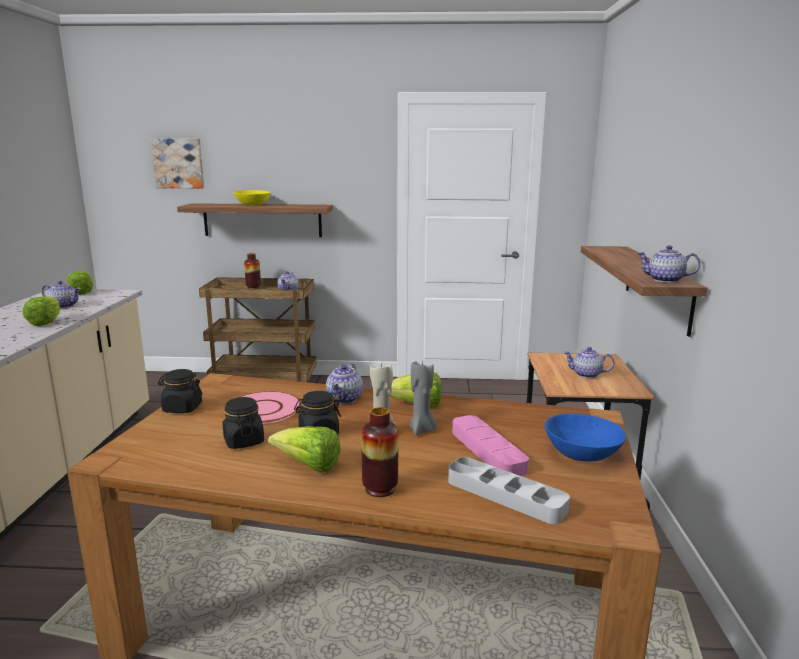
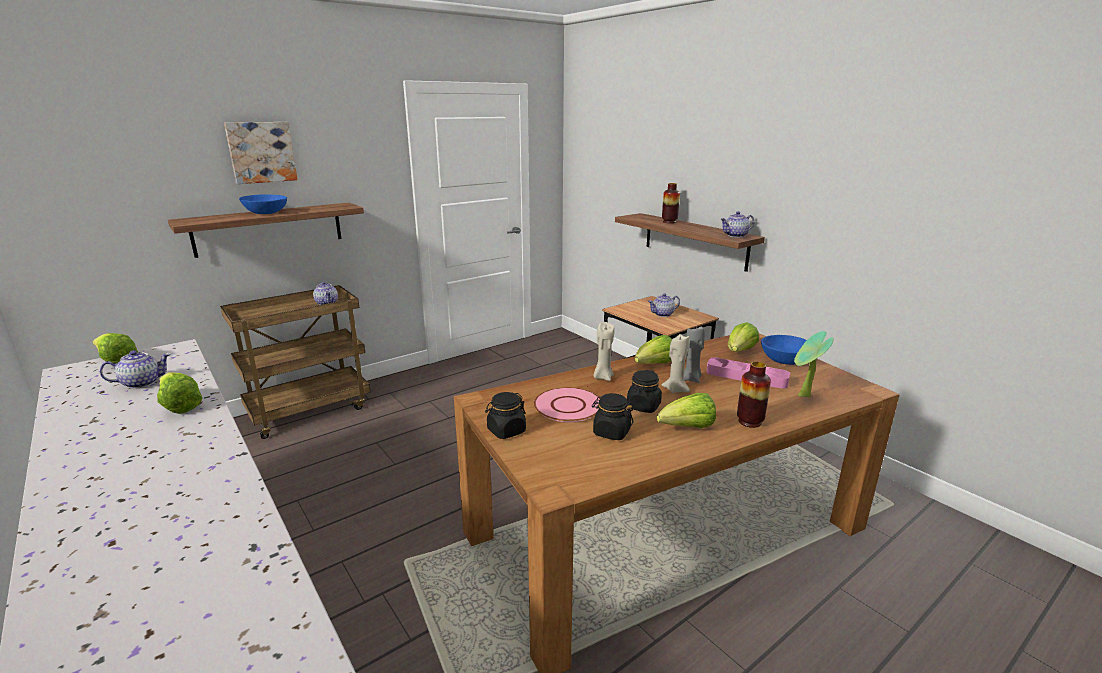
camera: 40 degrees left, 5 degrees up
picture [151,138,204,189] -> picture moved to [224,122,298,184]
yellow bowl [233,190,270,206] -> blue bowl [239,194,287,214]
vase [244,253,261,289] -> vase moved to [662,183,680,223]
teapot [326,363,363,404] -> beige candle [593,322,615,381]
grey tray [448,457,570,524] -> potted plant [794,331,834,397]
none -> lettuce [728,322,759,352]

